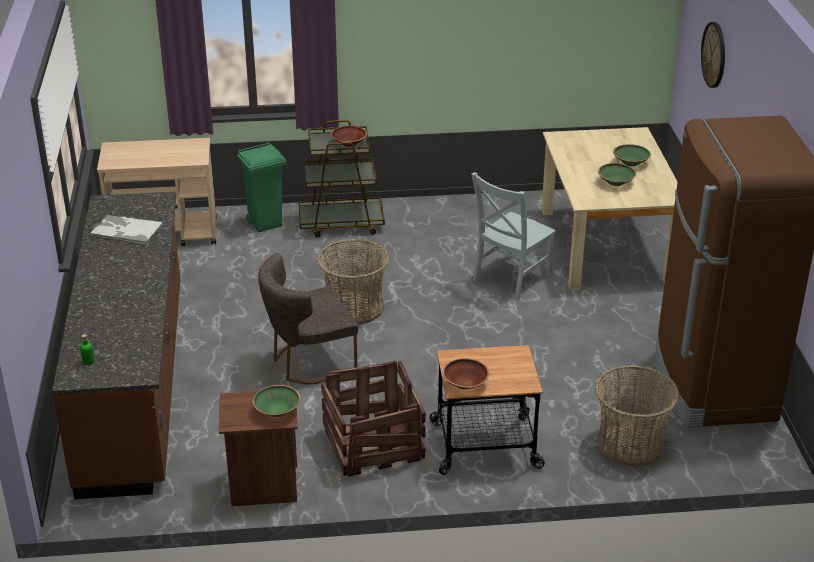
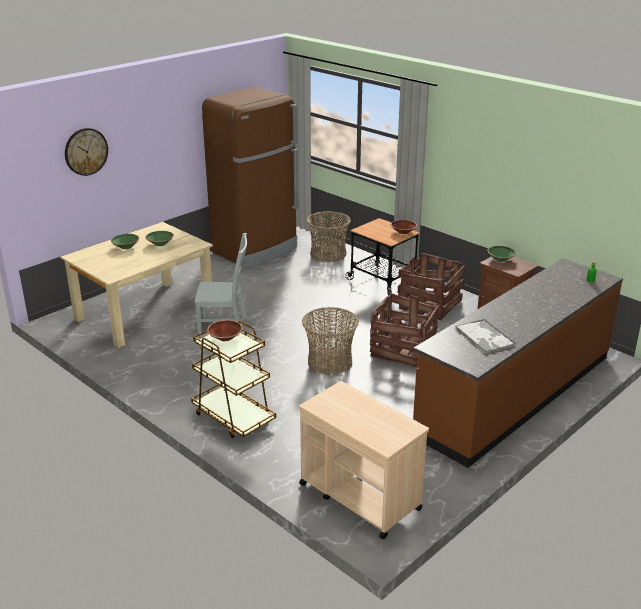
camera: 130 degrees left, 5 degrees down
green trash can [237,142,287,232] -> none
grey chair [258,253,358,384] -> crate [370,293,439,368]

